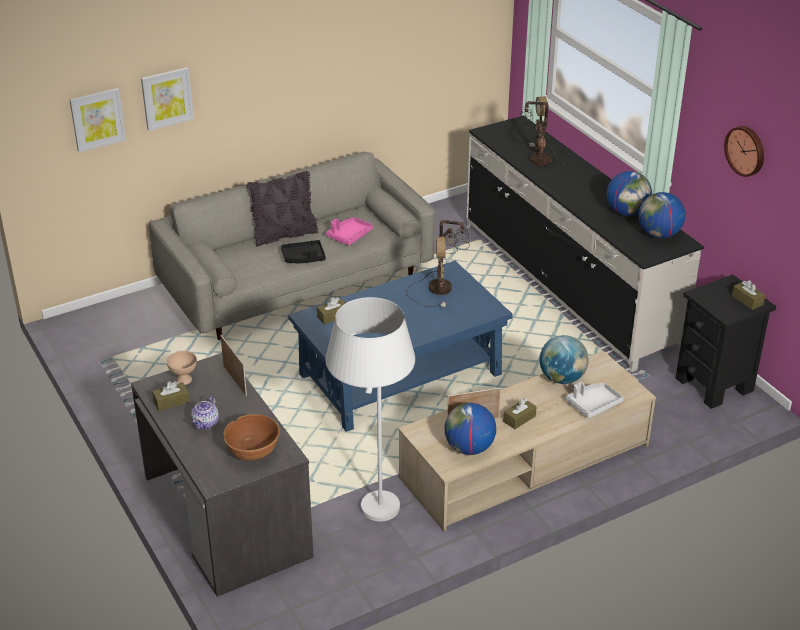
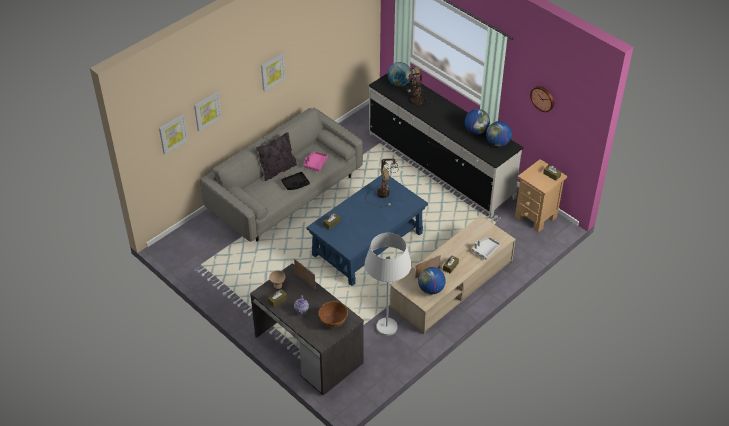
camera: 15 degrees left, 10 degrees up
globe [539,335,589,384] -> globe moved to [388,62,412,86]
black nightstand [676,275,776,409] -> beige nightstand [515,159,567,233]
none -> picture [261,53,285,91]

